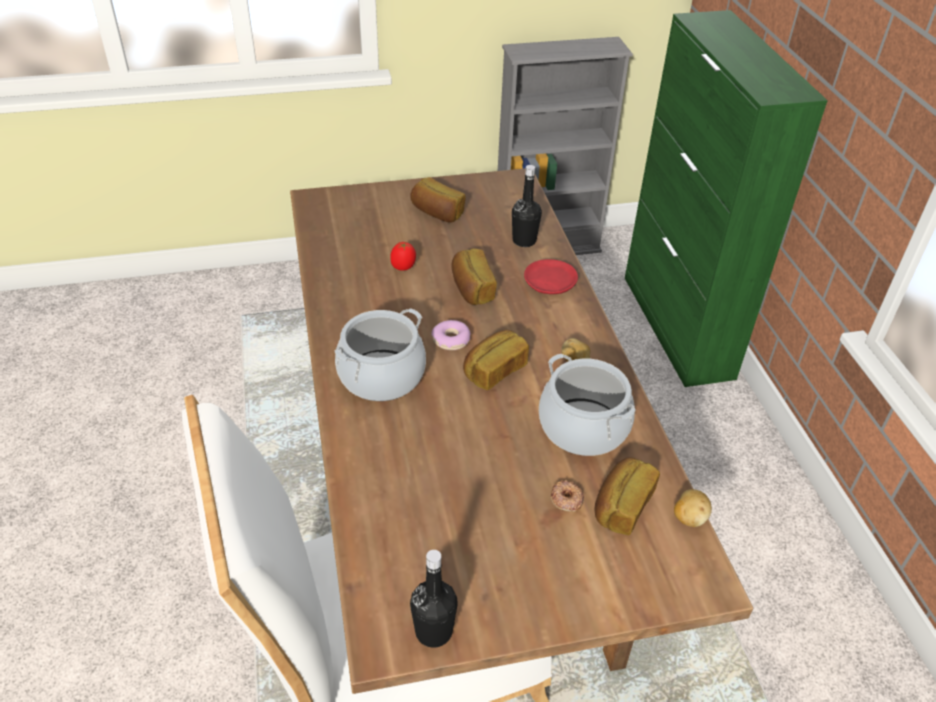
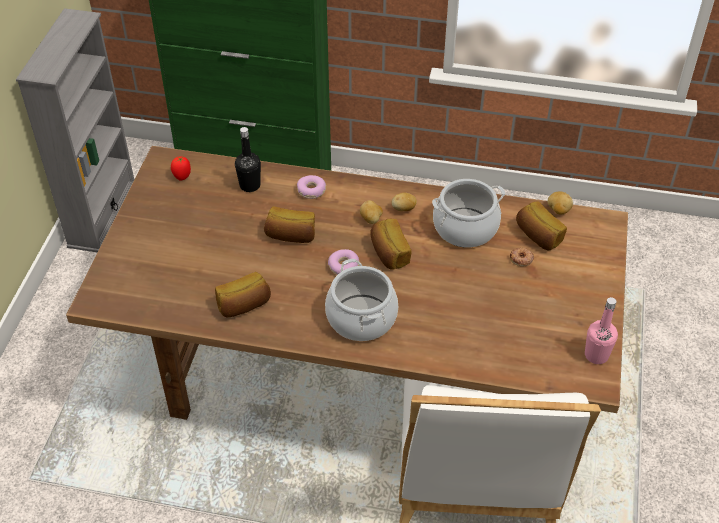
camera: 65 degrees left, 5 degrees up
tomato [390,242,416,271] -> tomato moved to [171,156,191,181]
bread [410,177,466,223] -> bread moved to [215,272,271,317]
black bottle [410,550,458,648] -> pink bottle [585,297,618,364]
red plate [524,259,578,294] -> donut [297,175,326,199]
none -> potato [360,200,383,224]

